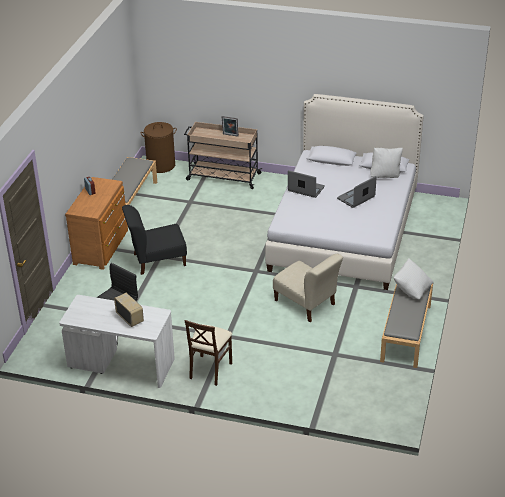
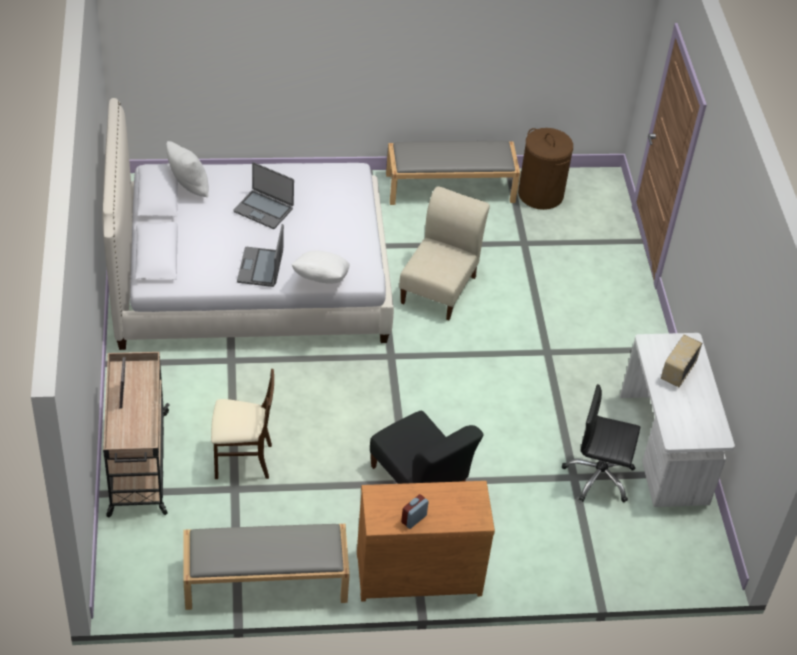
camera: 115 degrees left, 10 degrees up
brown laundry basket [140,122,177,173] -> brown laundry basket moved to [518,128,573,210]
beige chair [185,320,232,386] -> beige chair moved to [211,369,274,479]
white pillow [393,258,434,299] -> white pillow moved to [291,251,350,284]

